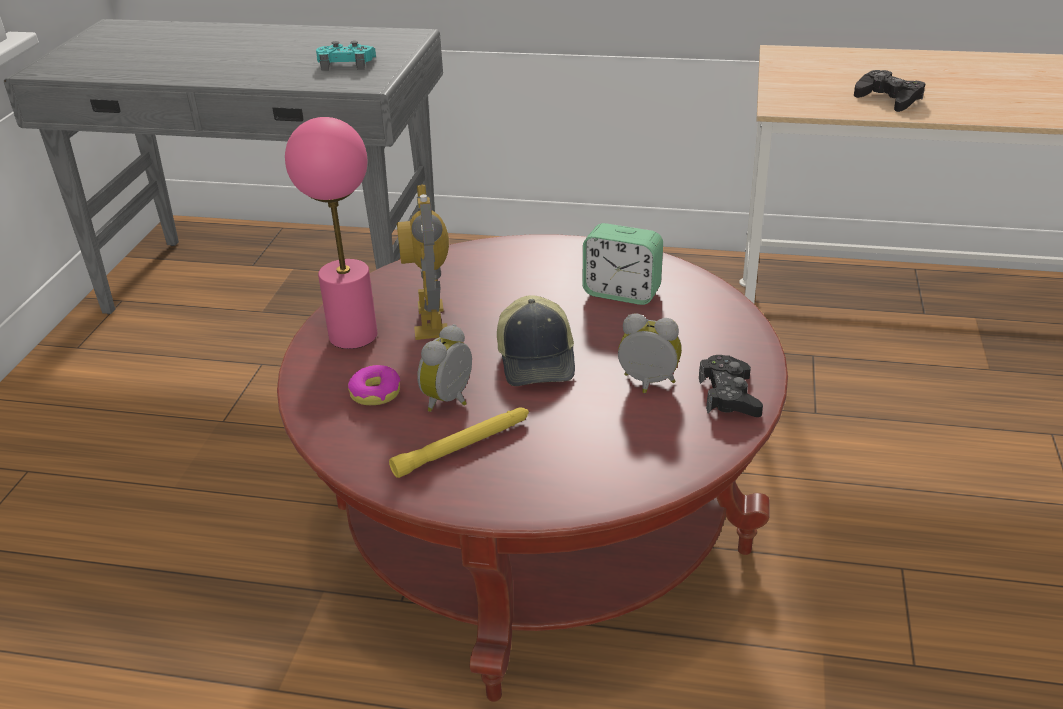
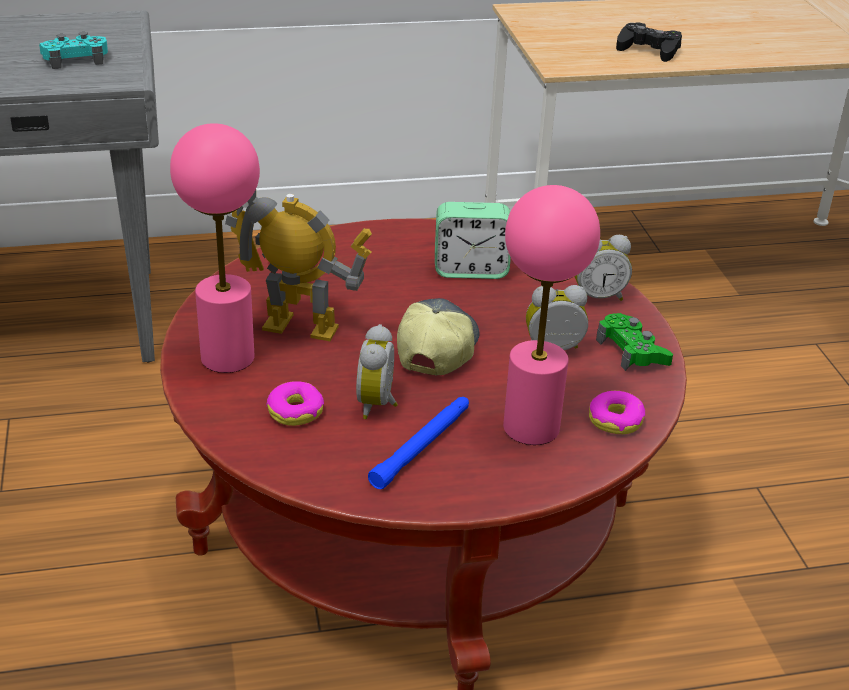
camera: 25 degrees left, 0 degrees up
yellow flashlight [389,407,529,478] -> blue flashlight [368,397,469,489]
toy robot [397,185,449,340] -> toy robot turned 135 degrees clockwise [225,190,372,341]
cap [497,295,575,386] -> cap turned 135 degrees counterclockwise [397,298,480,376]
black game controller [699,355,763,417] -> green game controller [596,313,673,371]
none -> pink table lamp [503,185,600,445]
none -> alarm clock [574,235,632,301]
none -> donut [589,391,645,434]

